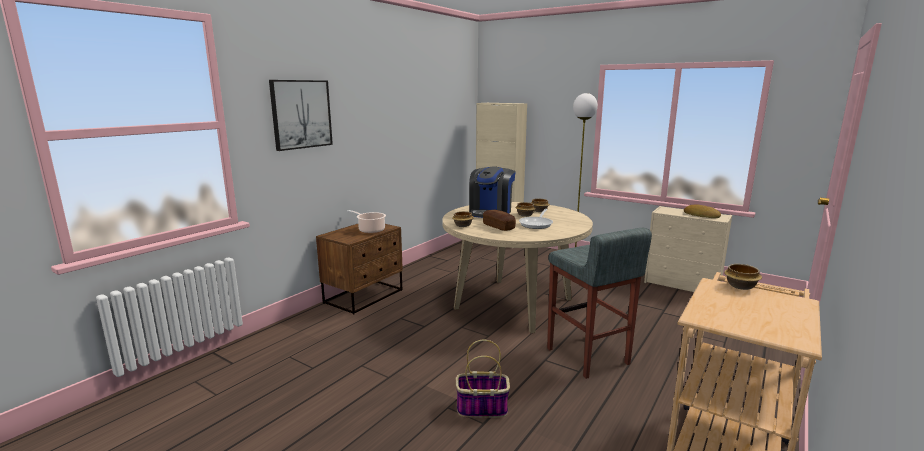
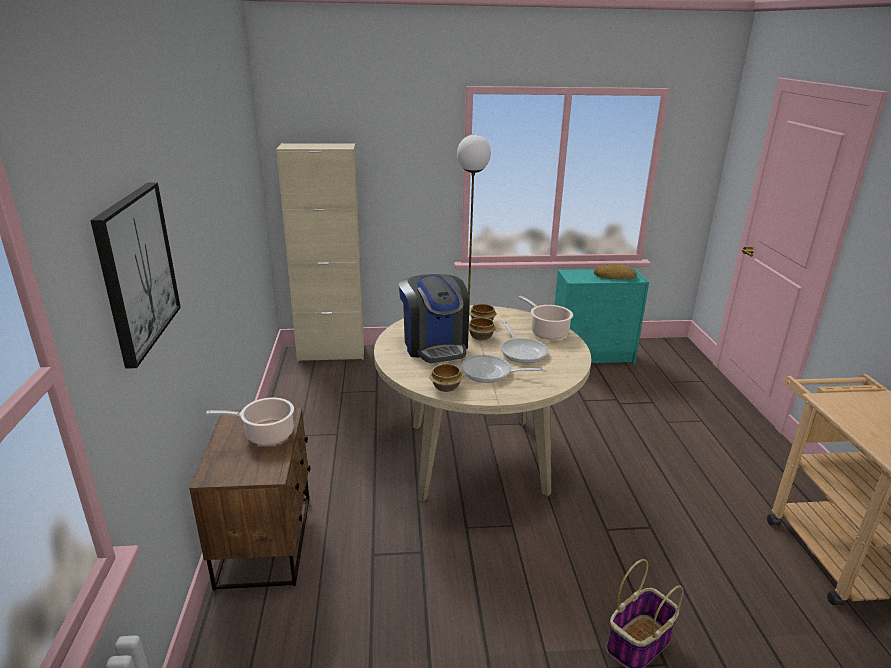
camera: 40 degrees left, 10 degrees up
bread [483,210,516,231] -> frying pan [461,355,547,383]
grey stool [547,228,652,379] -> none
beige dresser [644,206,732,292] -> turquoise dresser [555,268,649,364]
bowl [724,264,762,290] -> none
none -> cooking pot [518,296,573,340]

